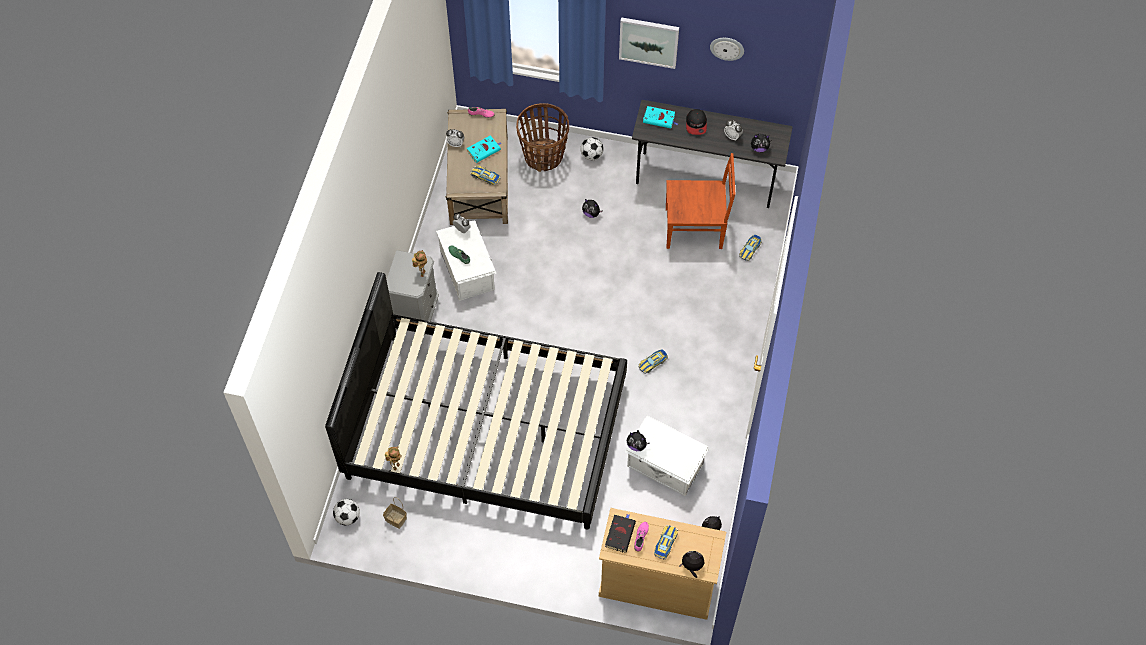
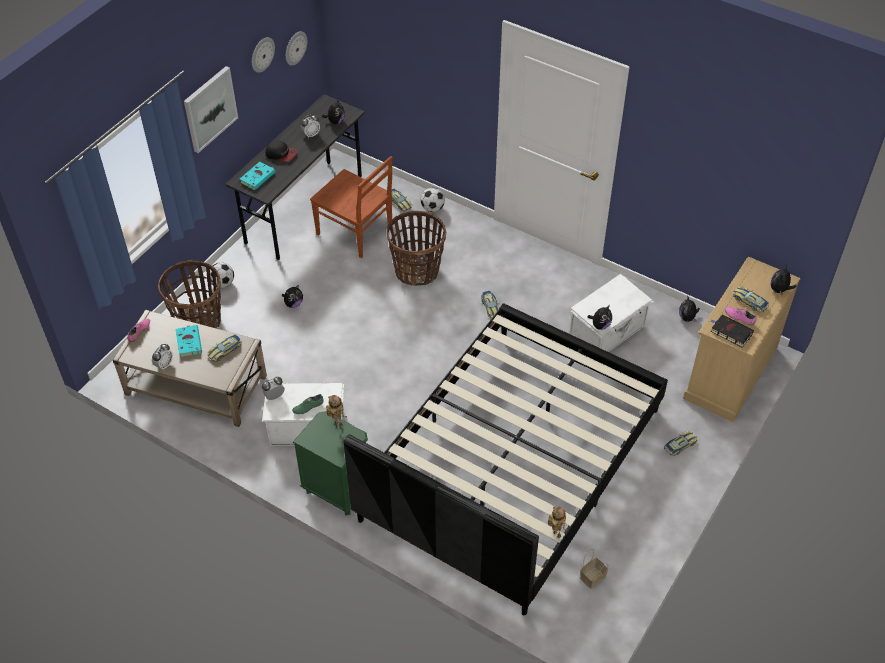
camera: 70 degrees left, 10 degrees down
football [333,499,360,526] -> football moved to [421,188,445,212]
grey nightstand [387,250,439,335] -> green nightstand [293,411,368,516]
brown chair [666,153,735,249] -> brown chair turned 105 degrees clockwise [310,156,392,258]
none -> wall clock [286,31,307,66]
none -> basket [387,211,446,286]
none -> toy car [664,431,698,456]

